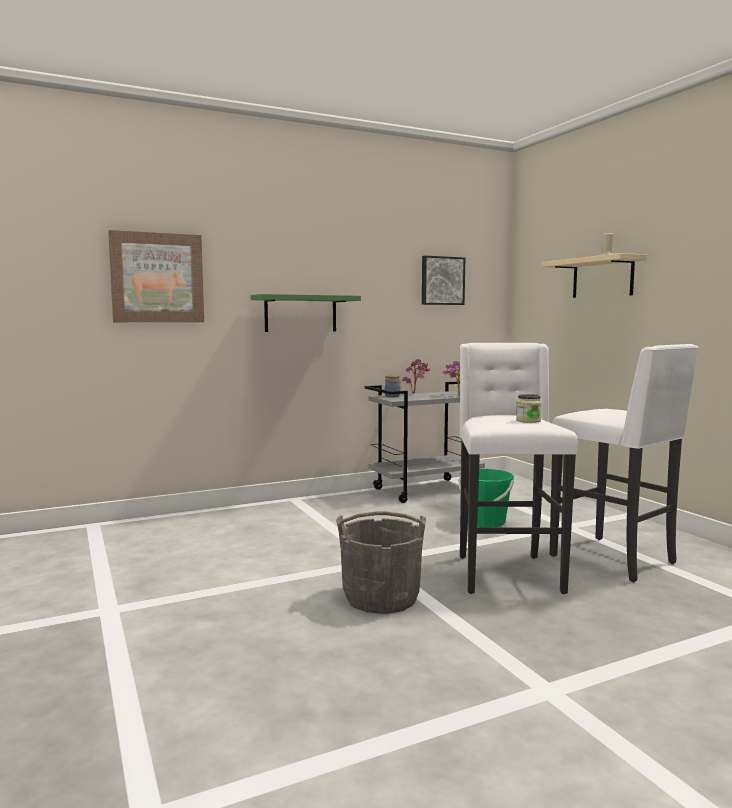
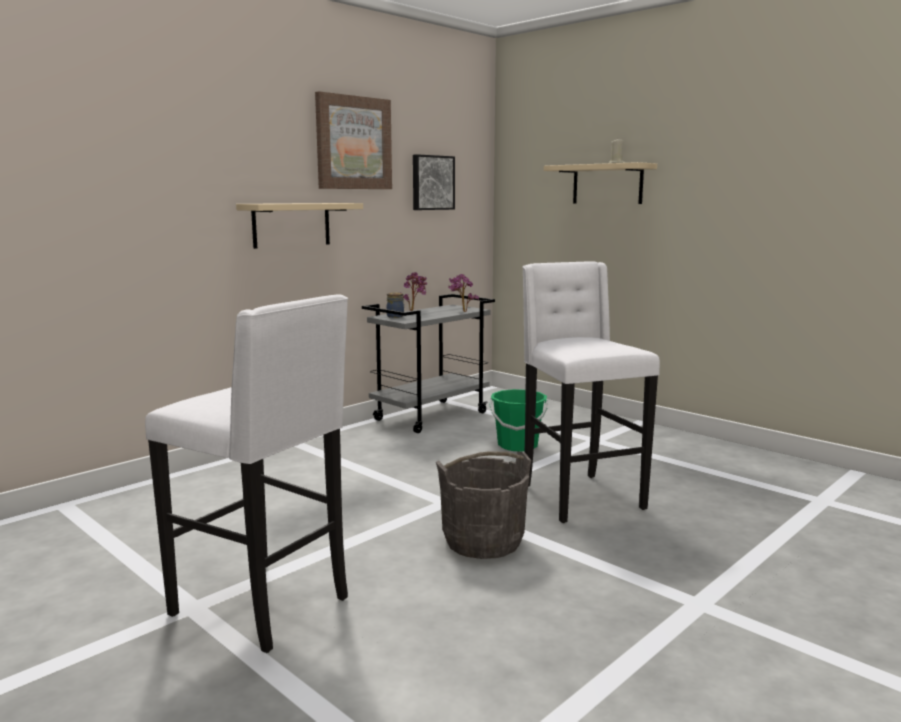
camera: 20 degrees left, 5 degrees up
picture [108,230,204,322] -> picture moved to [315,91,392,189]
green shelf [251,294,361,332] -> beige shelf [236,203,363,249]
jar [516,394,542,423] -> none
white stool [550,344,699,582] -> white stool moved to [145,294,348,653]

